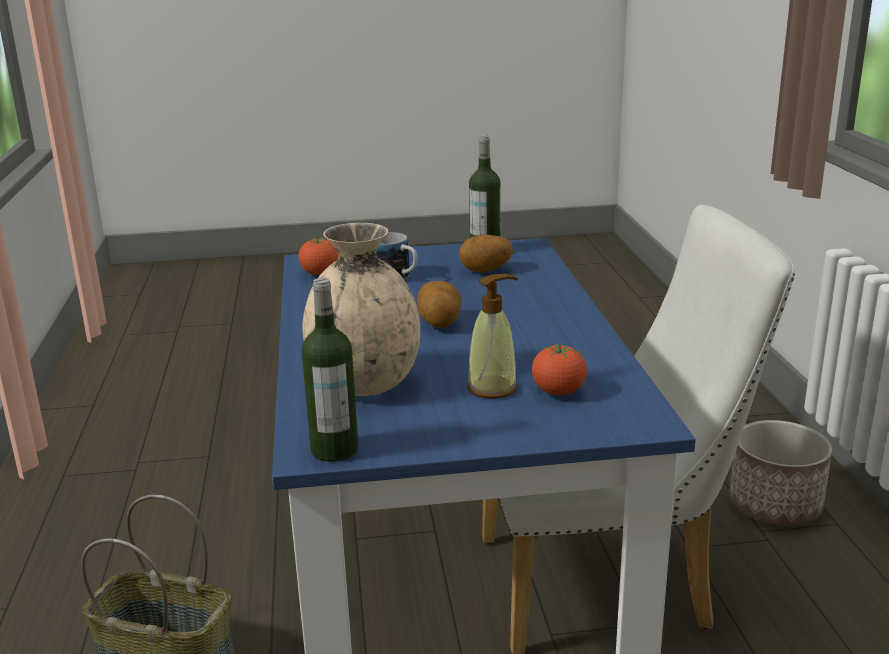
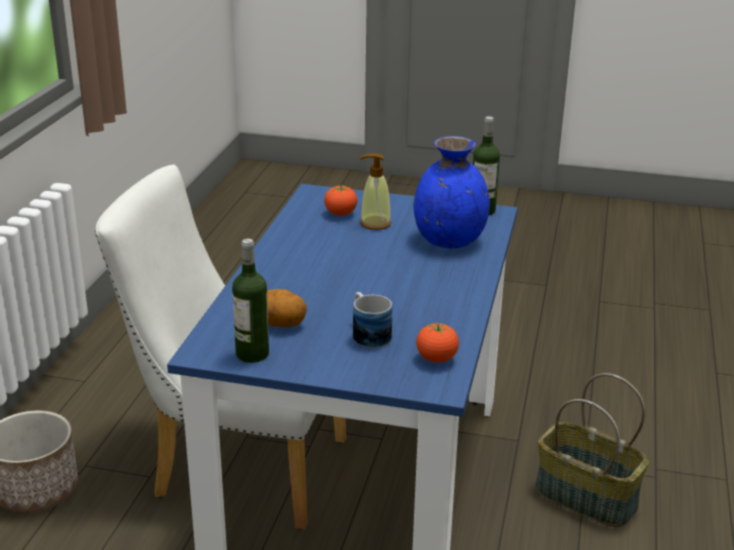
camera: 160 degrees left, 5 degrees up
beige vase [302,223,420,396] -> blue vase [414,136,490,248]
potato [417,281,462,328] -> none

